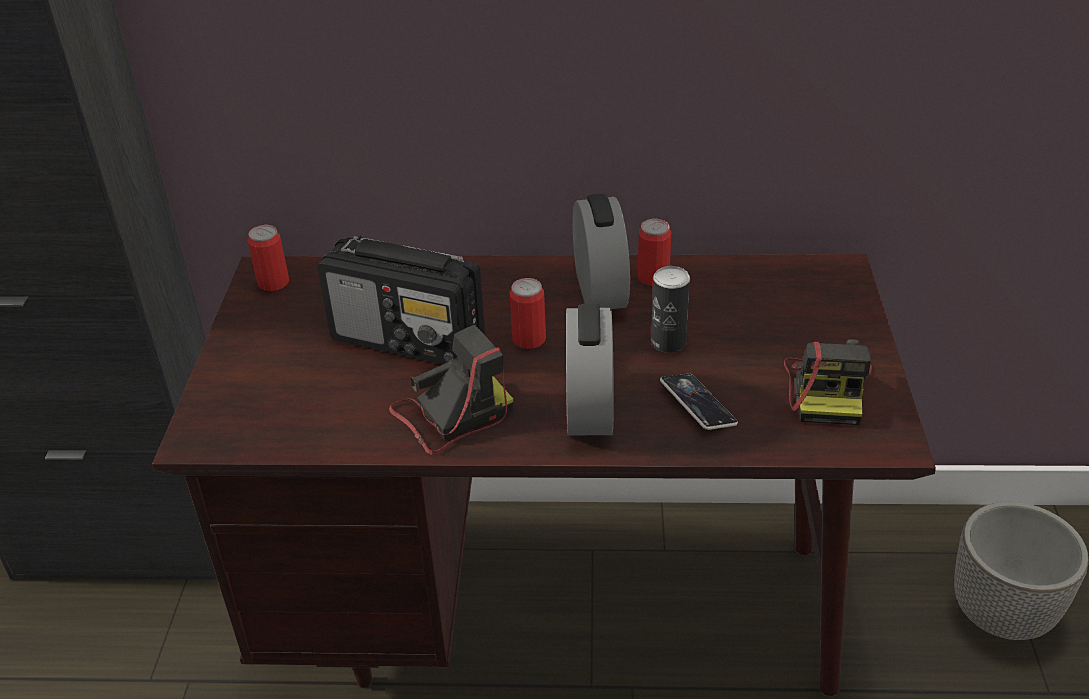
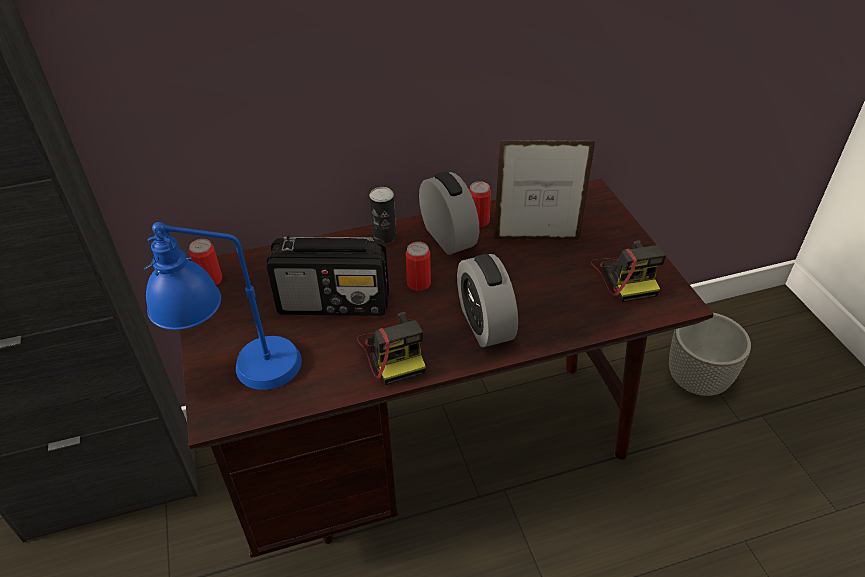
camera: 20 degrees left, 5 degrees up
camera [389,325,514,455] -> camera turned 120 degrees clockwise [357,312,426,385]
can [651,266,690,353] -> can moved to [369,187,396,243]
phone [660,374,738,430] -> none
none -> blue table lamp [144,222,302,390]
none -> picture frame [494,140,596,240]

